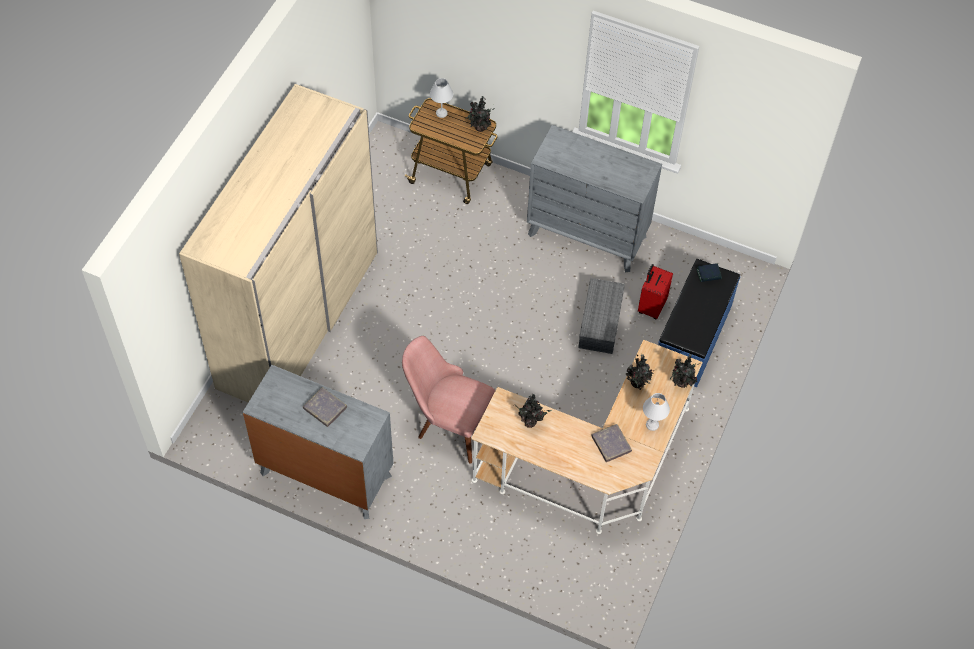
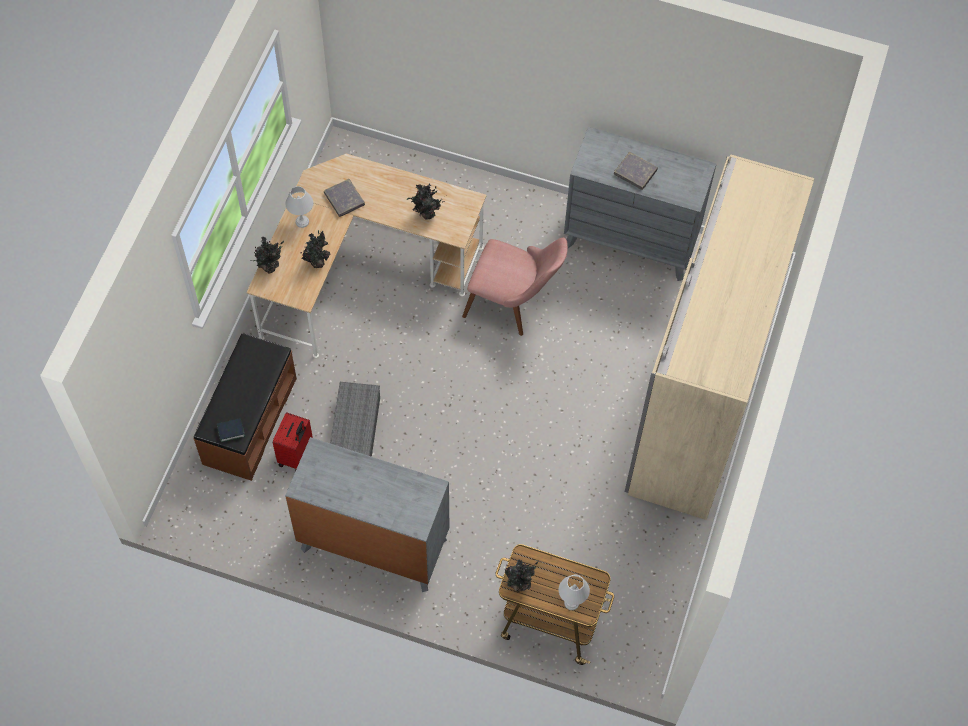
camera: 175 degrees right, 5 degrees up
blue bench [658,259,740,387] -> brown bench [194,333,297,481]

